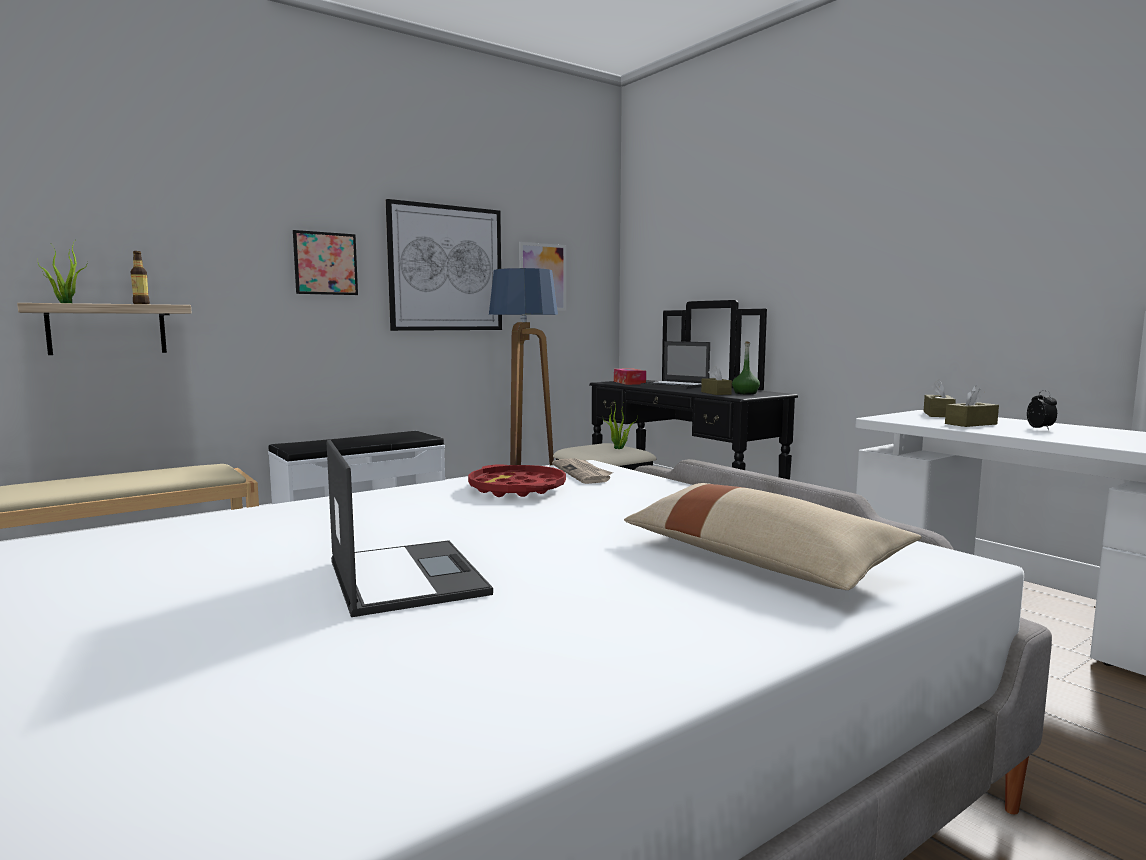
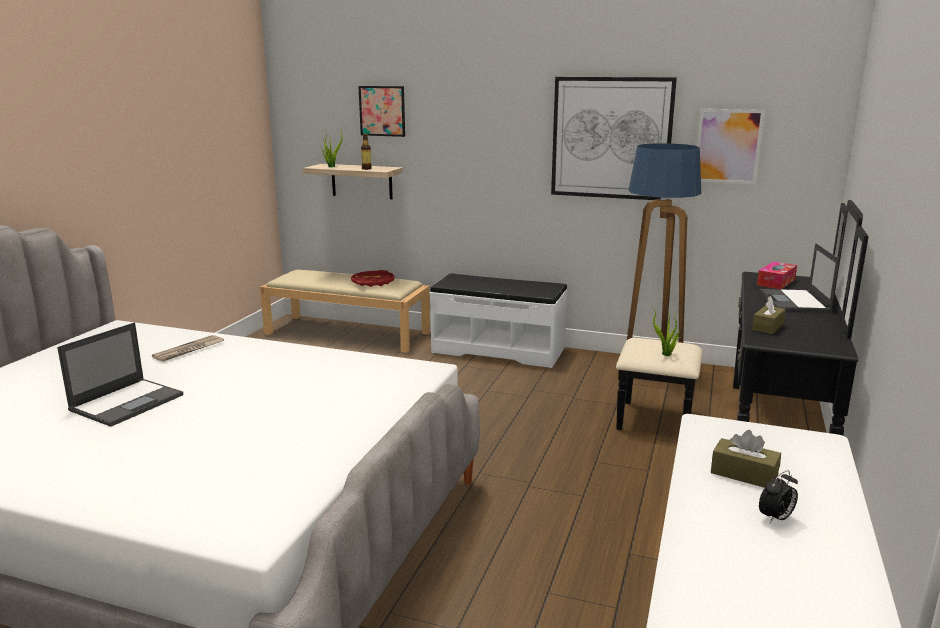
camera: 55 degrees right, 10 degrees up
picture [293,230,358,295] -> picture moved to [358,86,405,137]
red tray [468,464,566,497] -> red tray moved to [351,270,395,287]
newspaper [552,459,613,484] -> newspaper moved to [152,335,224,362]
beige pillow [624,483,922,590] -> none
green bottle [732,341,760,394] -> none
brown tissue box [923,380,956,417] -> none

